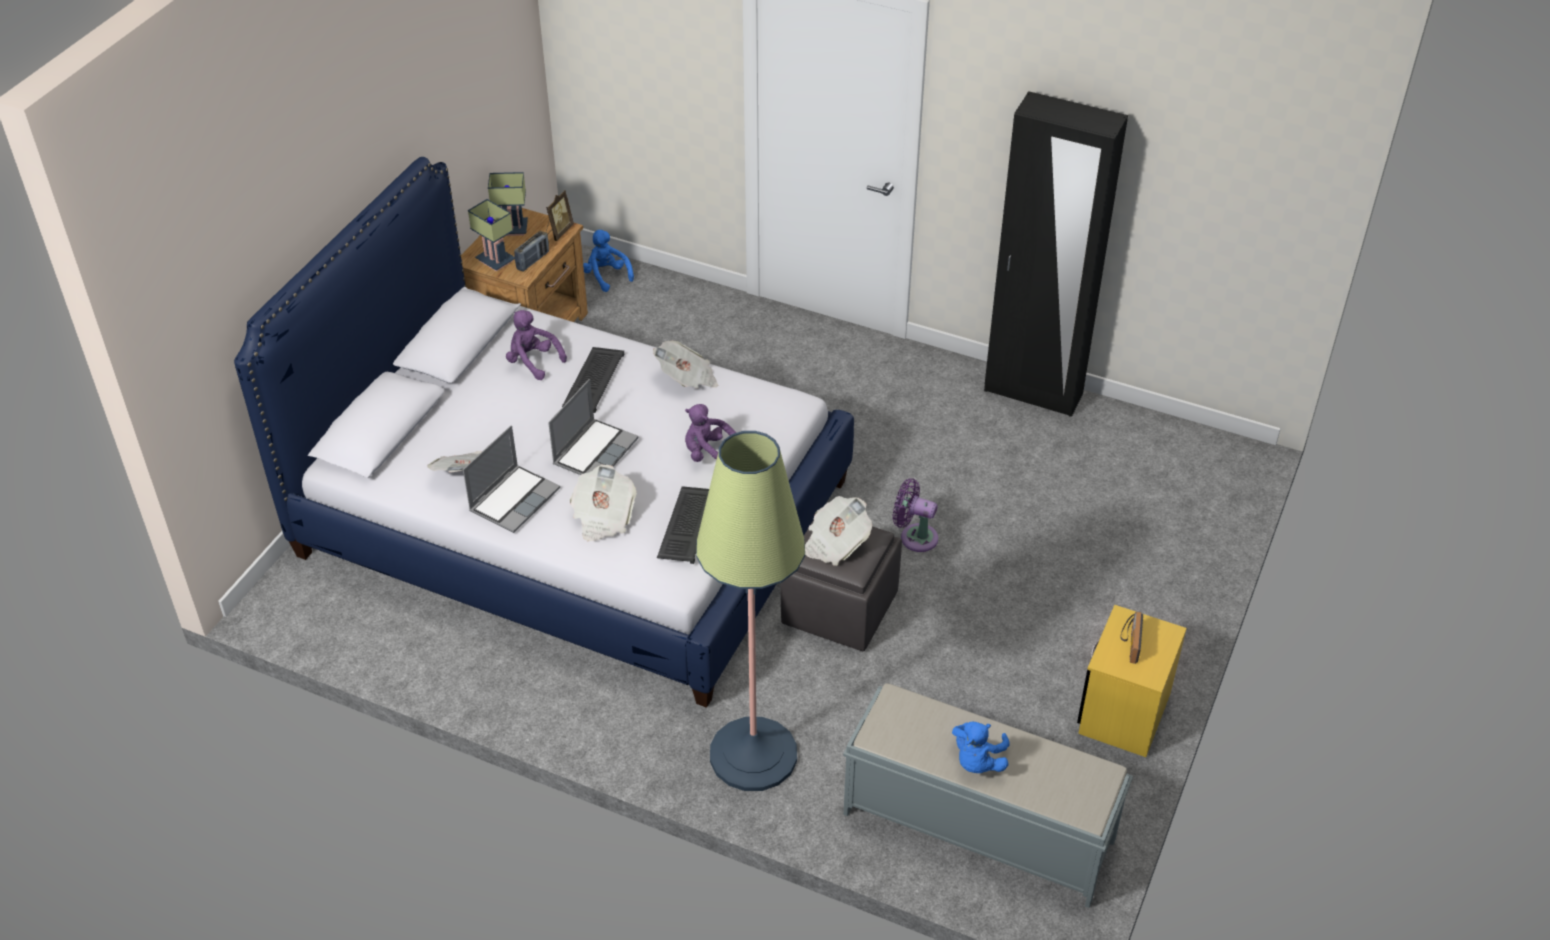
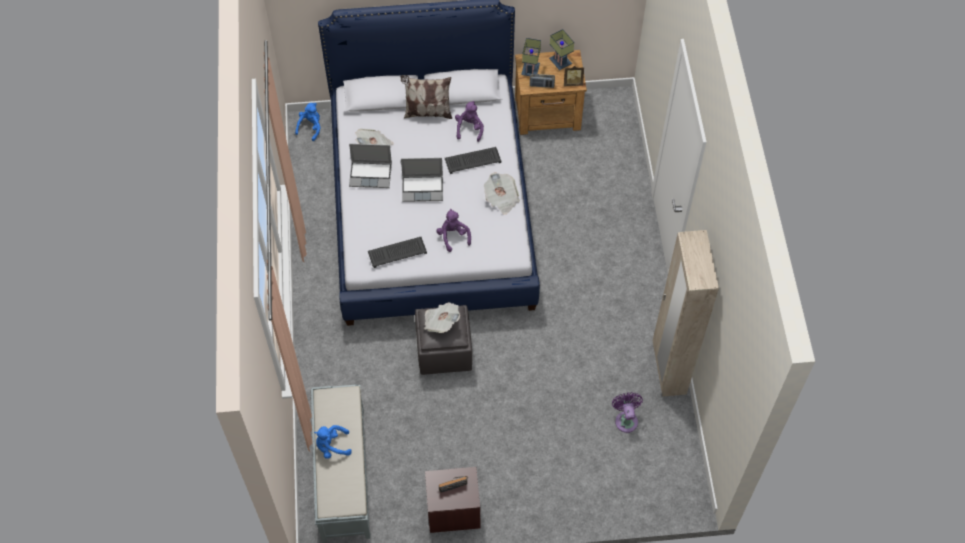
camera: 60 degrees right, 15 degrees up
newspaper [570,465,637,541] -> none
blue plush toy [583,230,634,292] -> blue plush toy moved to [295,103,321,141]
floor lamp [696,431,805,791] -> none
purple fan [893,478,938,552] -> purple fan moved to [612,392,643,433]
black wardrobe [984,91,1128,417] -> beige wardrobe [653,230,719,396]
yellow nightstand [1077,605,1187,757] -> brown nightstand [425,467,480,533]
none -> pillow [401,75,452,119]

